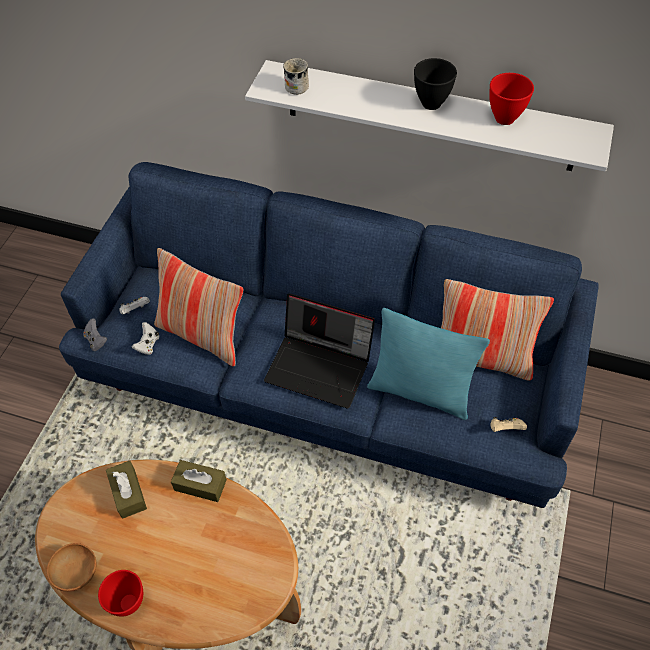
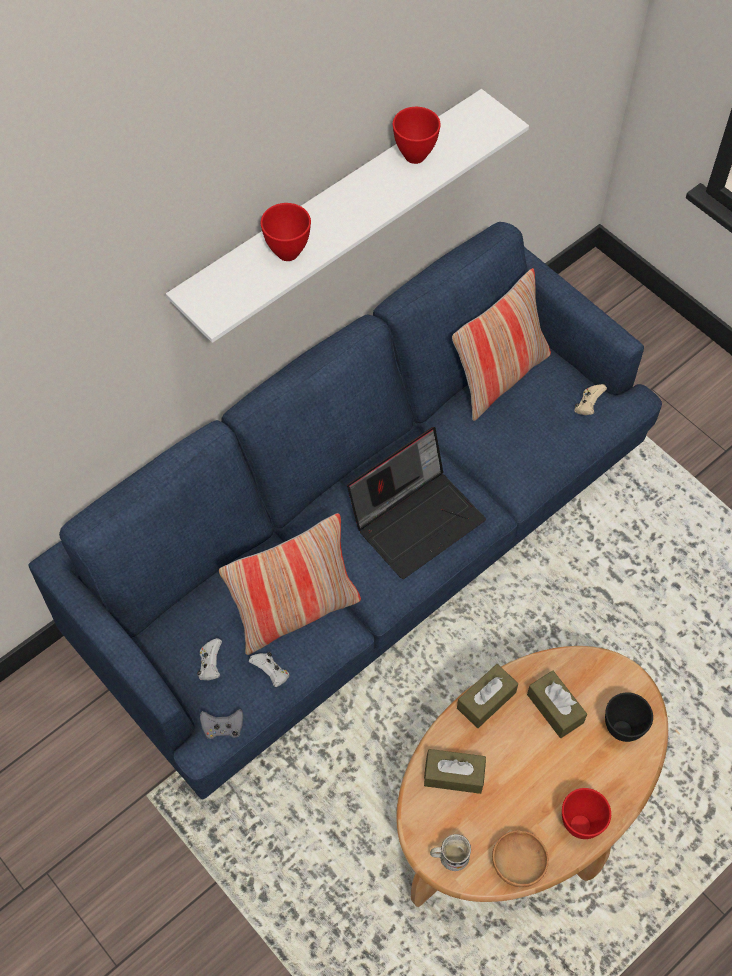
camera: 60 degrees left, 5 degrees up
white mug [283,58,309,95] -> white mug moved to [430,834,471,871]
turquoise pillow [367,308,490,420] -> none
black bowl [414,58,457,110] -> black bowl moved to [605,692,653,742]
none -> red bowl [261,203,311,261]
none -> brown tissue box [527,670,587,738]

